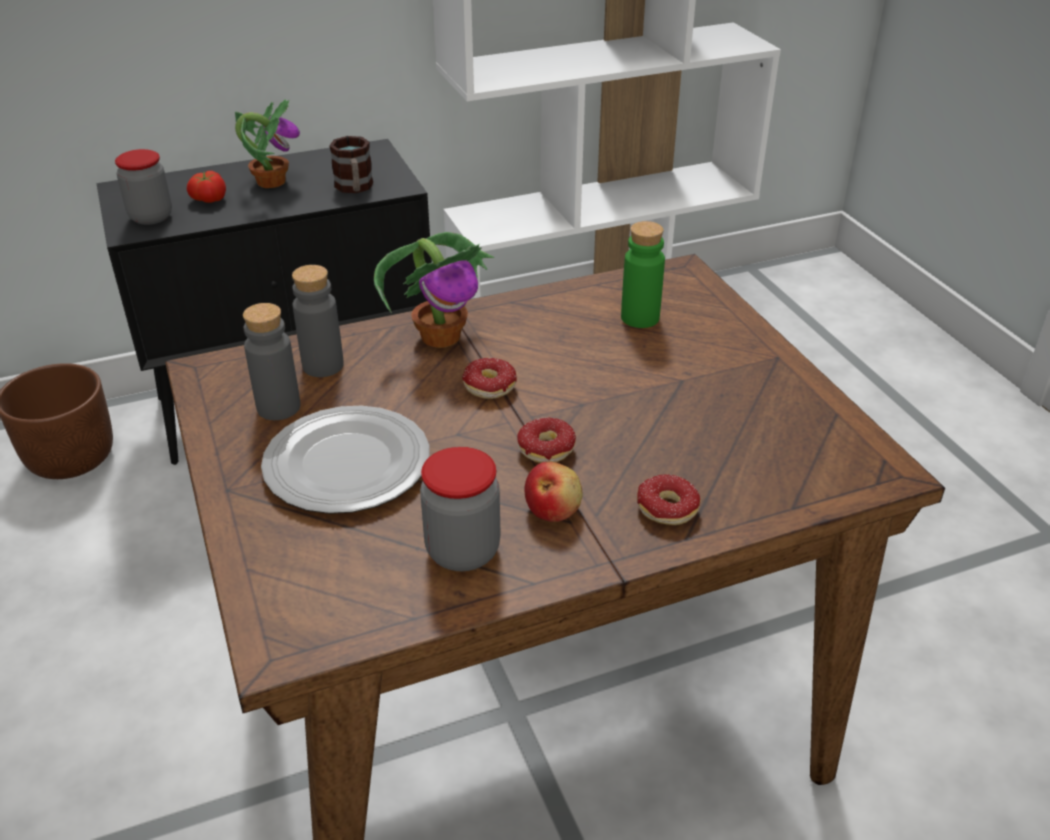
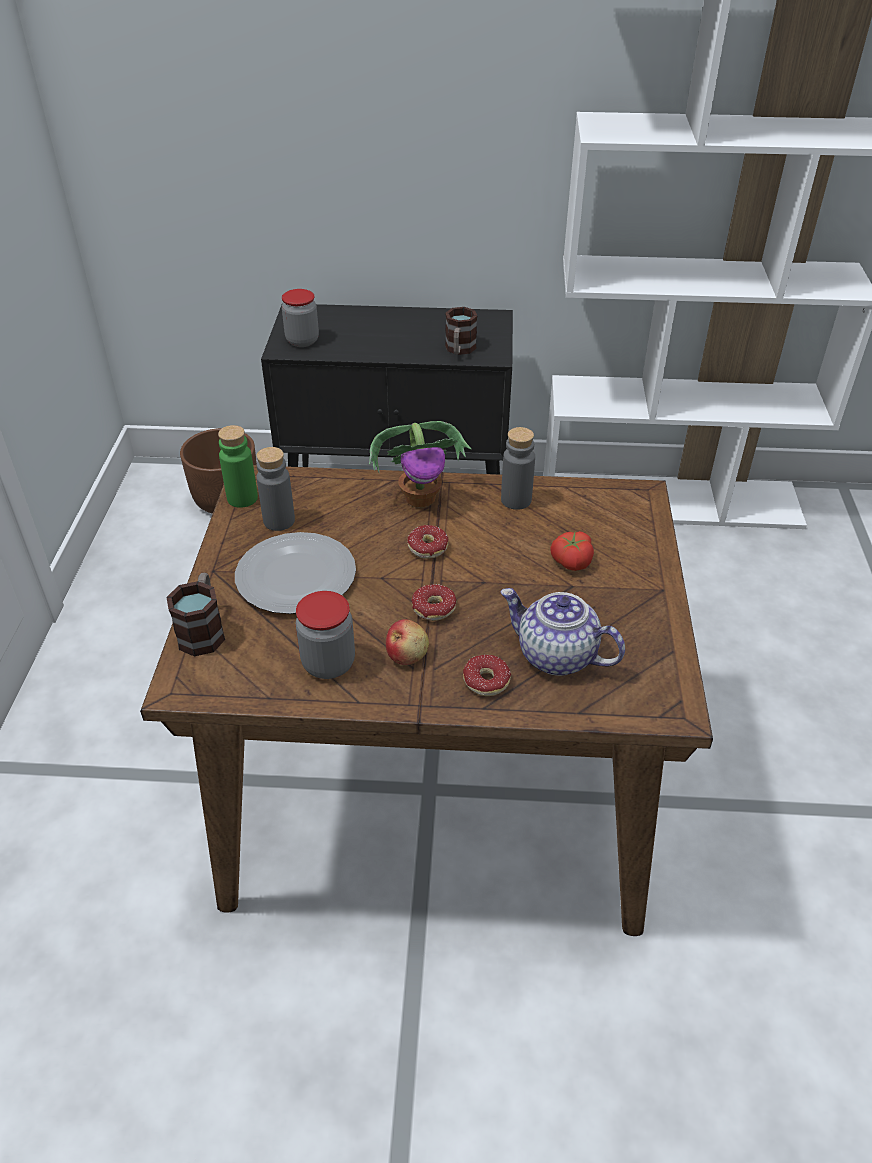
camera: 25 degrees right, 5 degrees up
tomato [187,171,226,203] -> tomato moved to [550,531,594,571]
potted plant [235,99,300,188] -> none
grey bottle [292,265,344,377] -> grey bottle moved to [501,427,535,510]
green bottle [621,221,665,328] -> green bottle moved to [218,425,258,508]
none -> mug [166,572,225,657]
none -> teapot [500,588,625,676]

